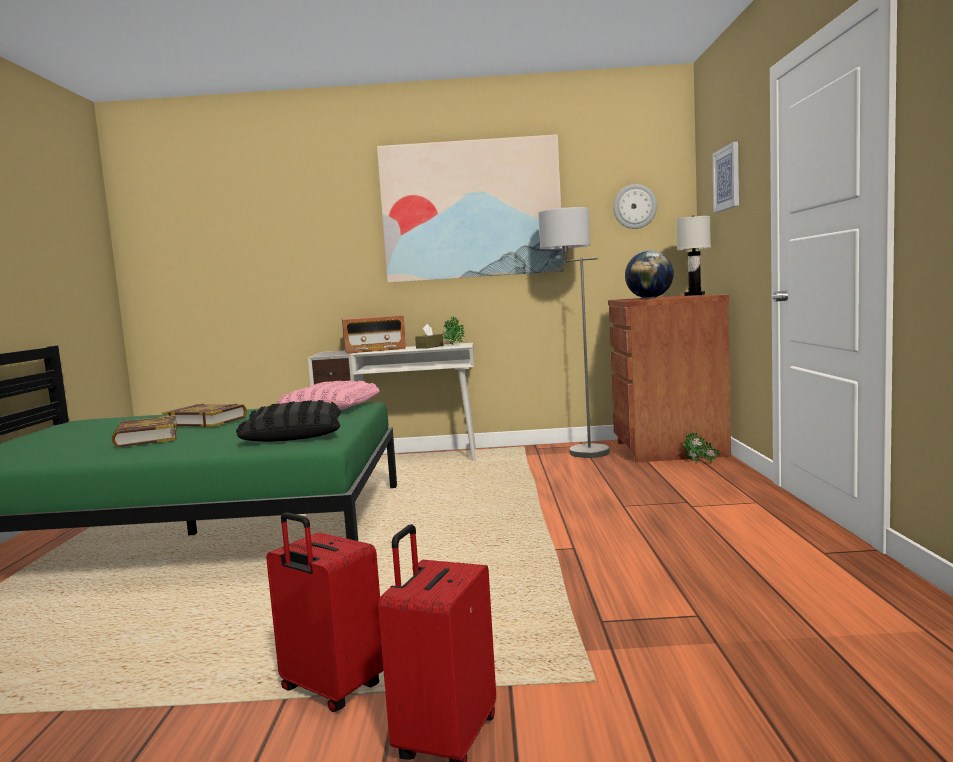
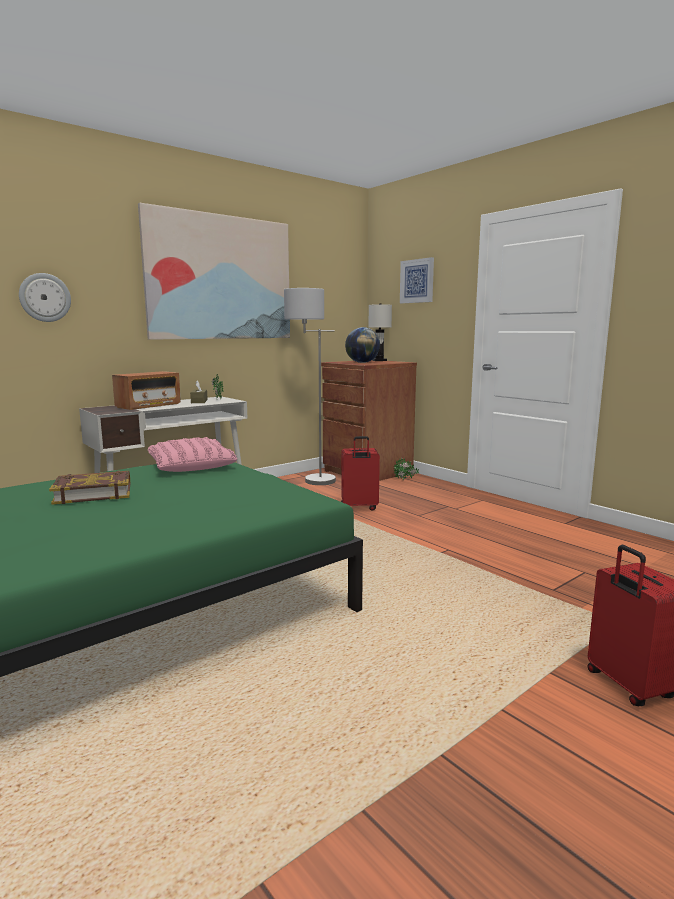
camera: 40 degrees left, 5 degrees up
book [112,415,178,447] -> none
black pillow [236,400,341,442] -> none
red suitcase [266,513,384,712] -> red suitcase moved to [341,436,380,511]
wall clock [613,184,657,229] -> wall clock moved to [19,273,71,322]

